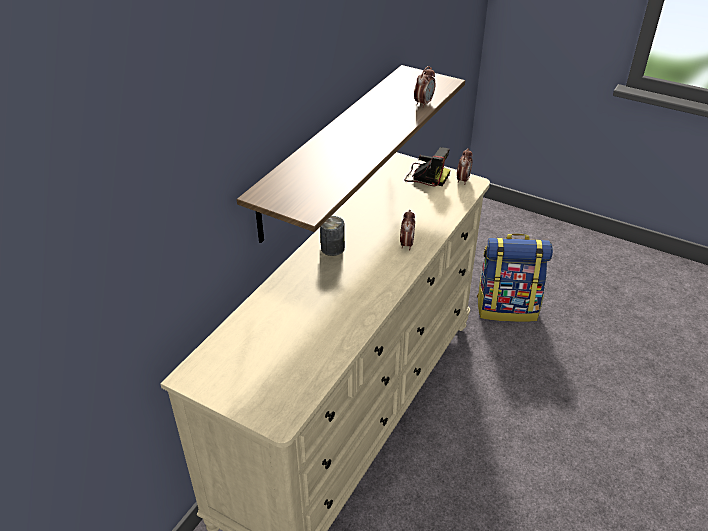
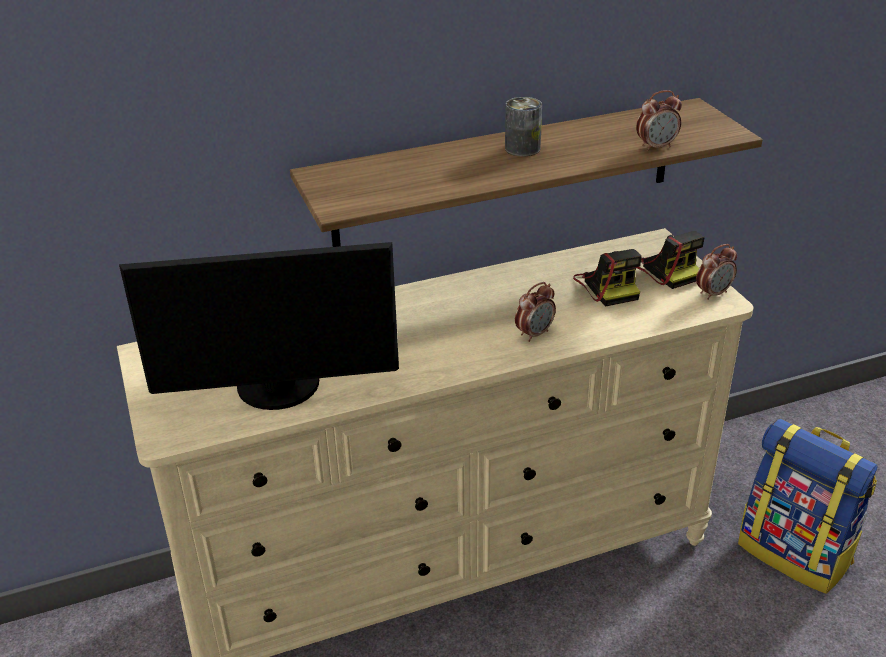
camera: 40 degrees right, 5 degrees down
can [320,216,345,256] -> can moved to [505,97,542,156]
none -> monitor [119,242,399,410]
none -> camera [573,249,642,306]

